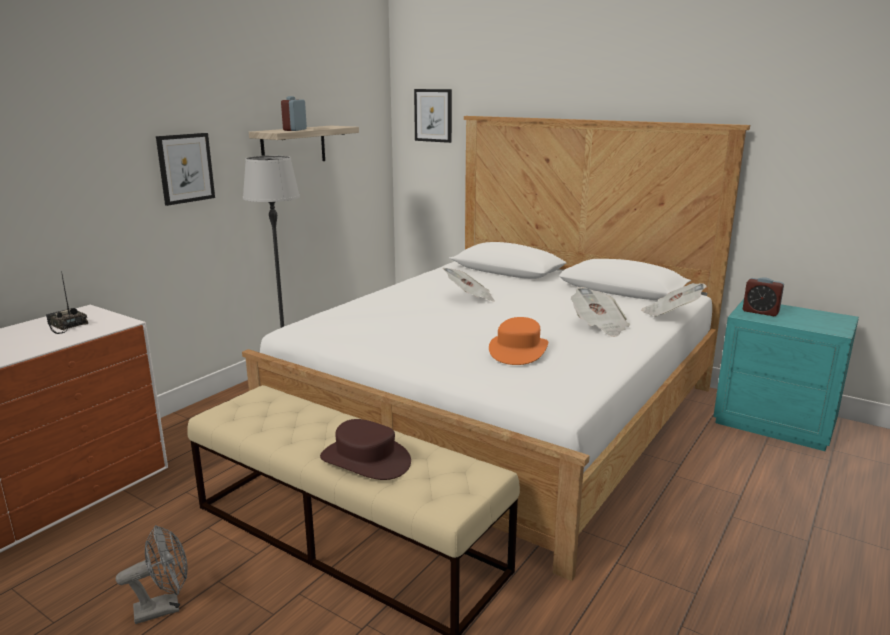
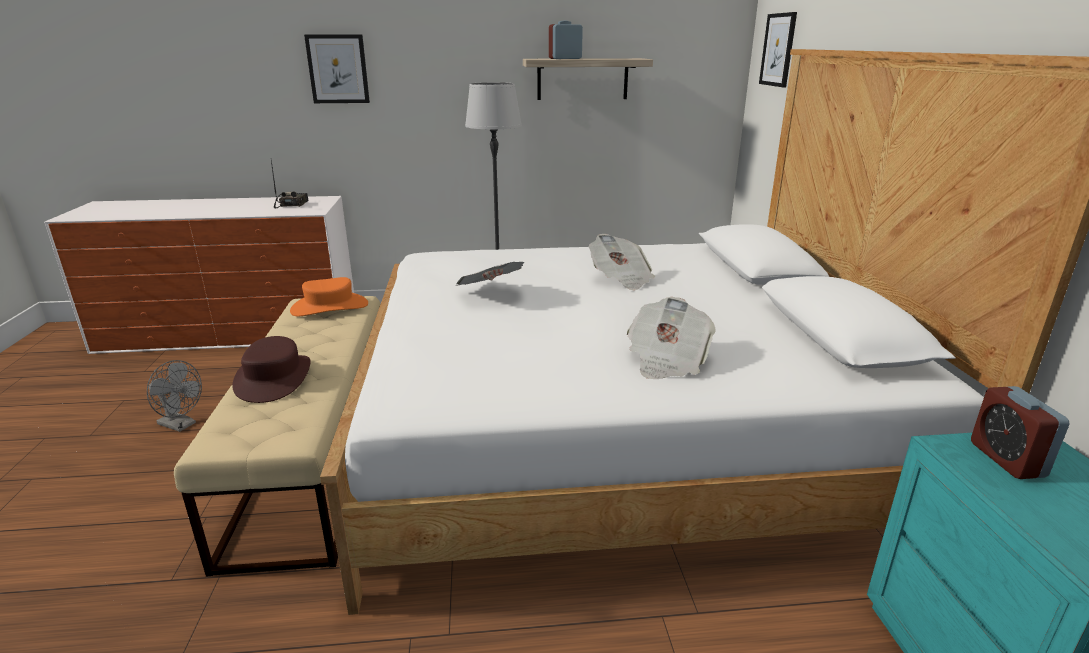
camera: 50 degrees right, 5 degrees up
picture [156,133,215,206] -> picture moved to [304,35,370,103]
orange hat [489,317,548,365] -> orange hat moved to [290,277,368,316]
newspaper [641,283,707,317] -> newspaper moved to [457,262,524,285]

